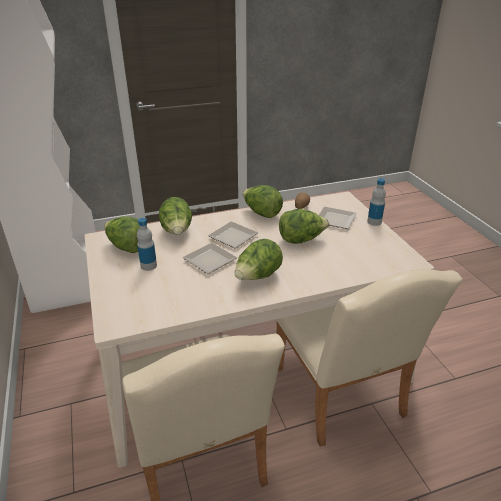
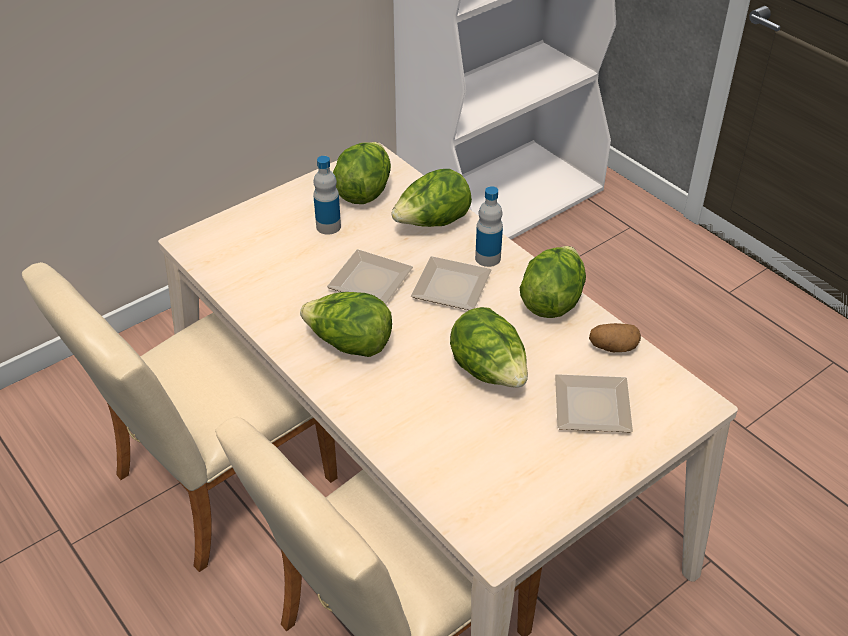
camera: 70 degrees right, 10 degrees up
bottle [367,178,386,226] -> bottle moved to [475,186,503,267]

